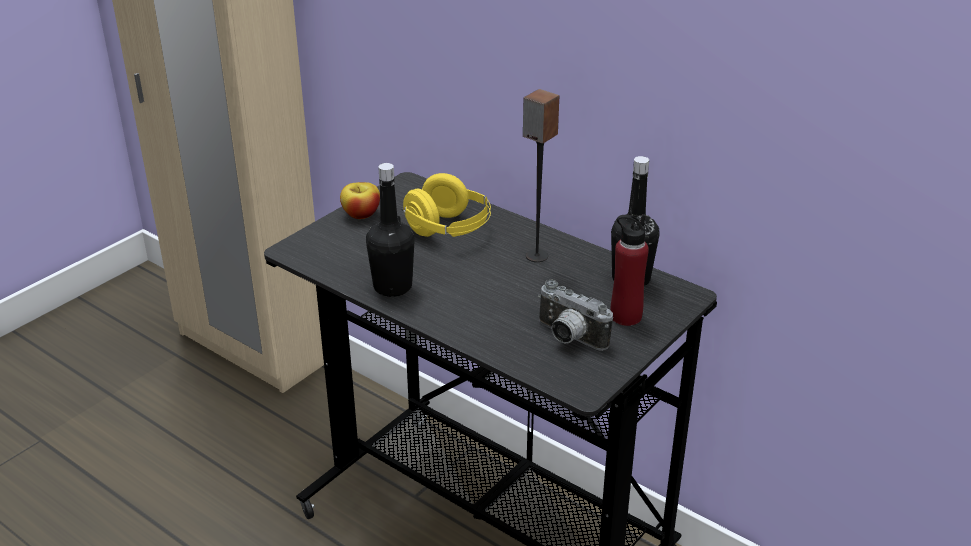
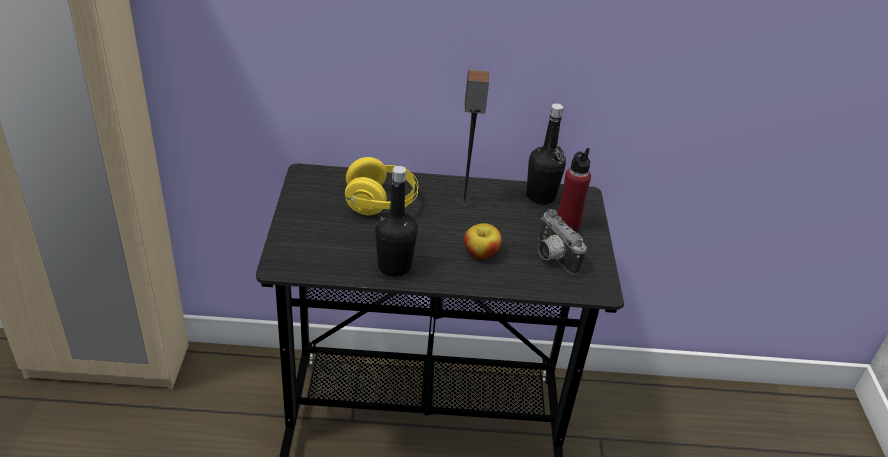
camera: 40 degrees left, 5 degrees up
apple [340,182,380,219] -> apple moved to [464,223,502,260]
camera [538,279,613,351] -> camera turned 60 degrees clockwise [538,209,587,275]

